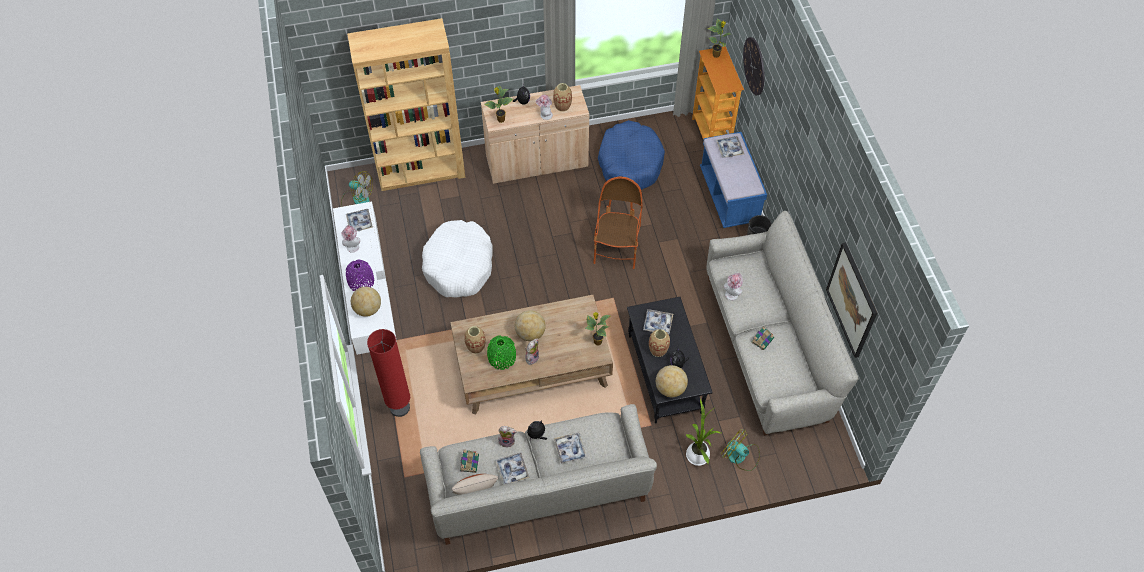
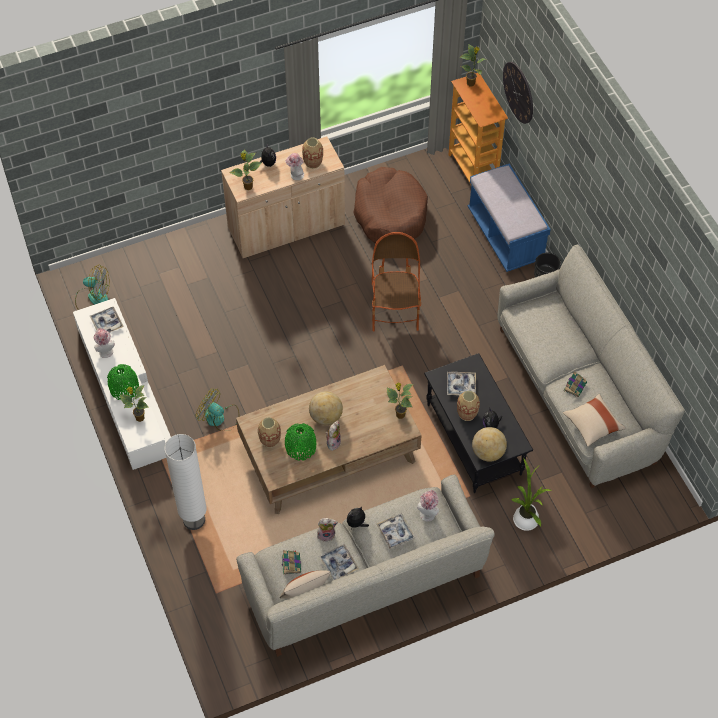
camera: 10 degrees left, 0 degrees up
purple vase [346,259,374,291] -> green vase [107,364,139,400]
brown bookcase [347,18,465,191] -> none
globe [351,287,381,317] -> potted plant [120,385,149,422]
red floor lamp [367,329,410,417] -> white floor lamp [164,434,207,530]
white dog bed [422,220,493,298] -> none
blue dog bed [598,120,665,190] -> brown dog bed [353,167,428,243]
tray [716,136,744,158] -> none
fan [721,429,760,471] -> fan moved to [195,388,239,431]
hat [724,273,743,300] -> hat moved to [417,490,439,521]
picture [826,243,877,358] -> none
none -> beige pillow [563,394,626,447]

